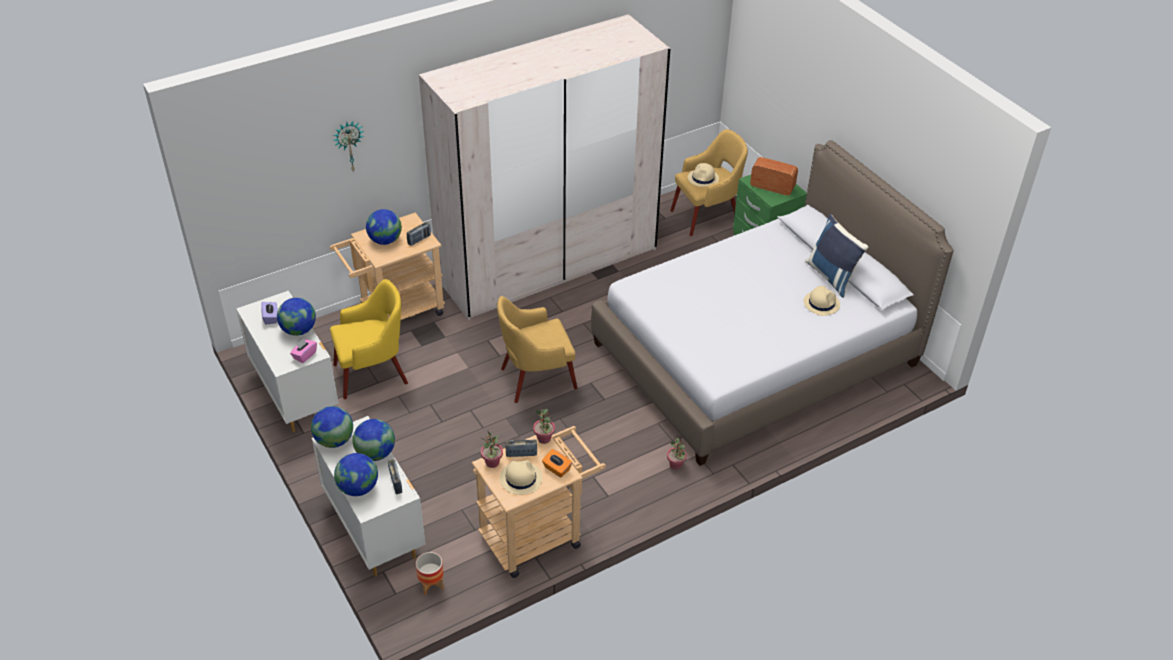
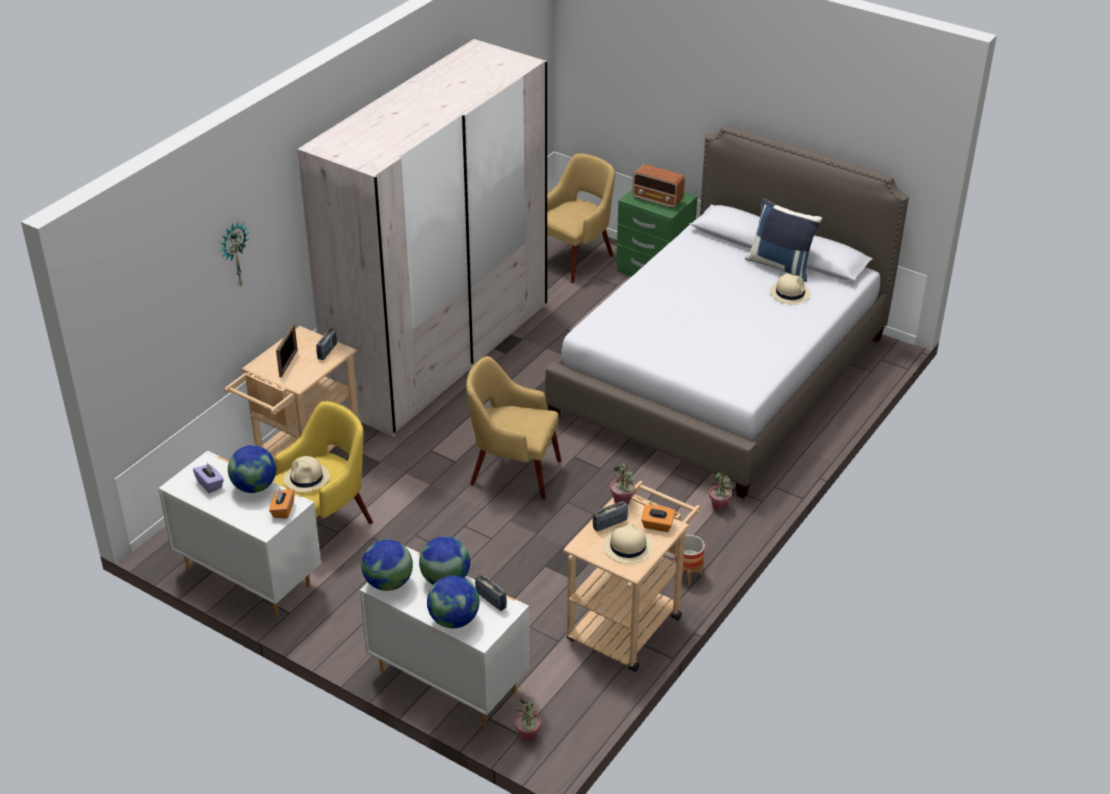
camera: 25 degrees left, 5 degrees down
pink tissue box [290,339,317,363] -> orange tissue box [269,488,295,519]
globe [366,209,402,245] -> picture frame [276,323,298,377]
planter [416,552,444,595] -> planter moved to [674,535,705,585]
potted plant [481,430,503,468] -> potted plant moved to [514,699,541,742]
yellow armchair [497,296,578,403] -> yellow armchair turned 60 degrees clockwise [466,356,561,499]
beige hat [688,163,719,187] -> beige hat moved to [284,456,330,493]
radio [750,157,798,196] -> radio turned 150 degrees counterclockwise [632,164,685,208]

